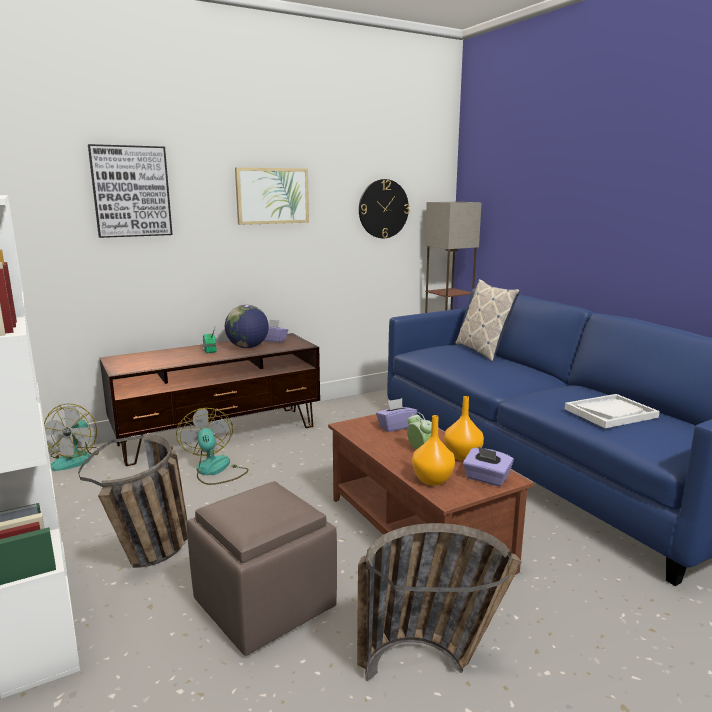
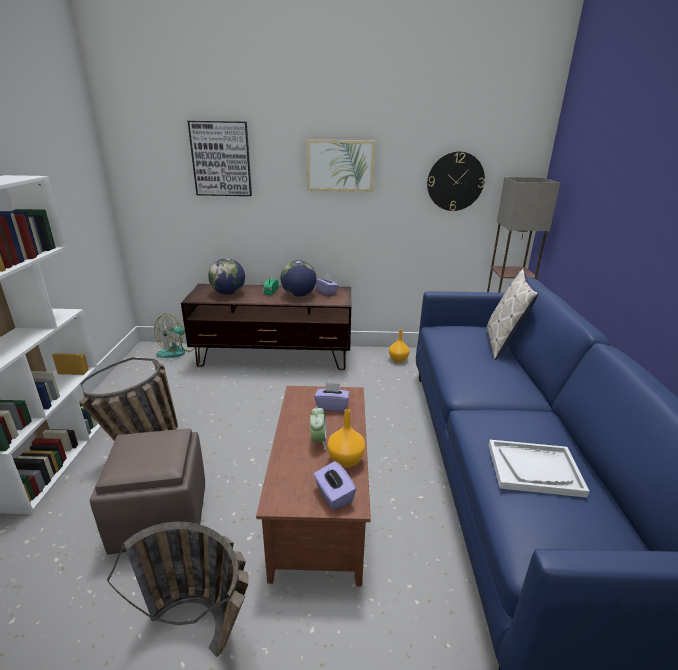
camera: 30 degrees right, 10 degrees up
fan [176,408,249,485] -> none
orange vase [412,415,455,486] -> orange vase moved to [389,329,409,362]
none -> globe [208,258,245,295]

